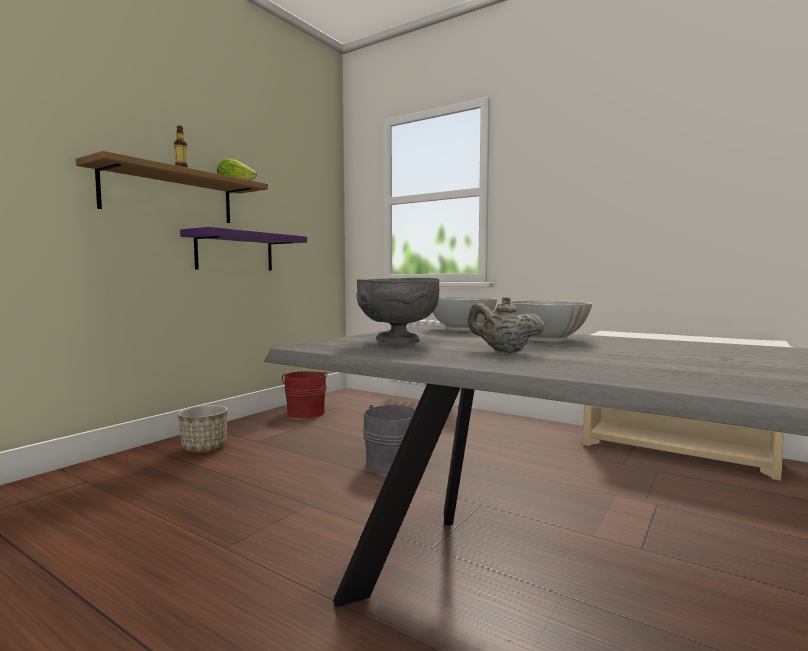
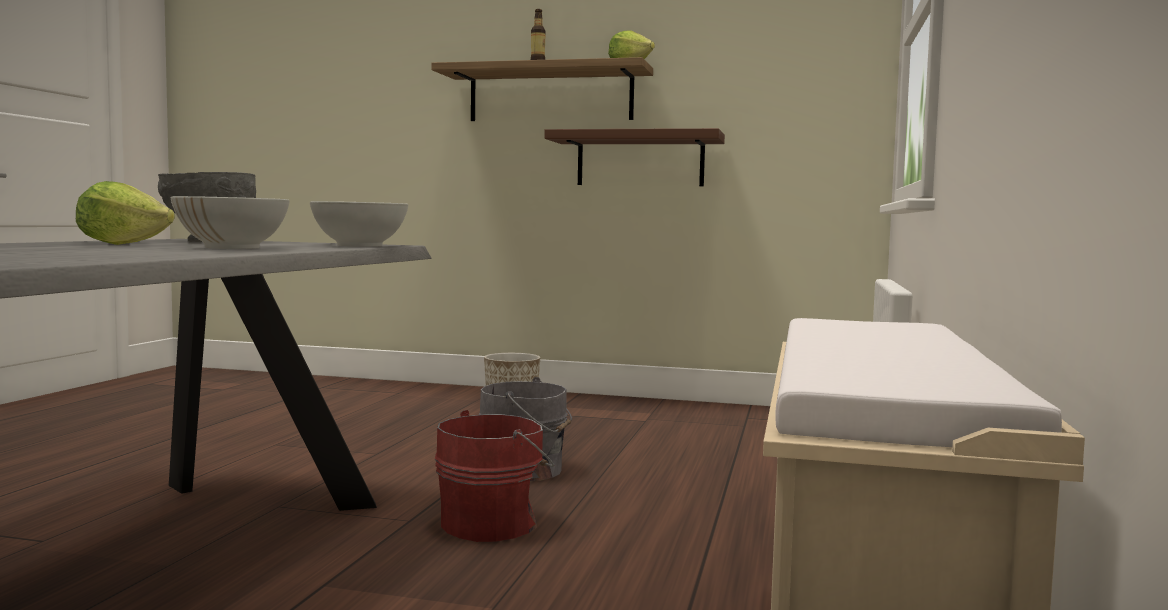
camera: 70 degrees right, 0 degrees up
purple shelf [180,227,307,271] -> brown shelf [544,128,725,186]
red bucket [282,371,328,418] -> red bucket moved to [435,410,554,542]
beige teapot [468,296,544,353] -> lettuce [76,181,175,245]

